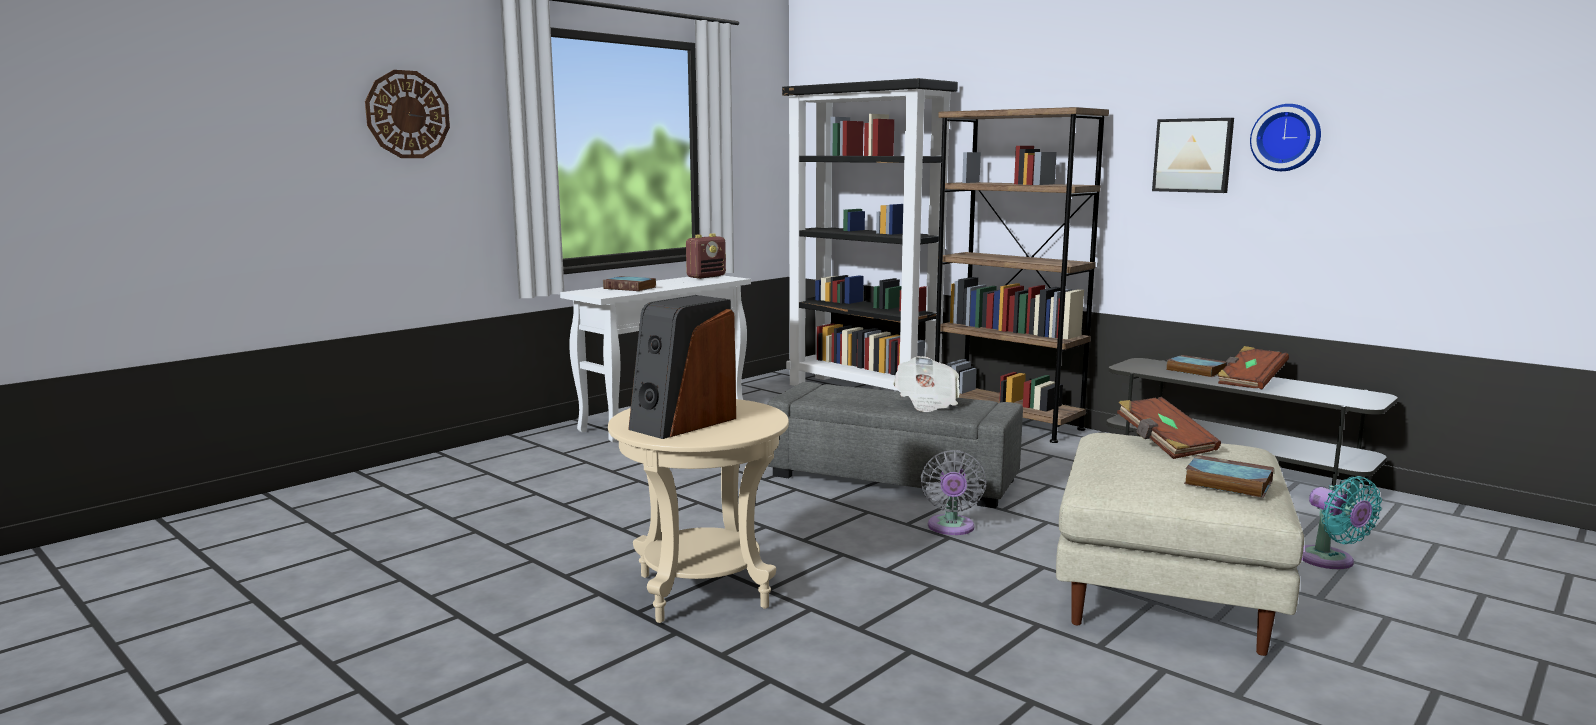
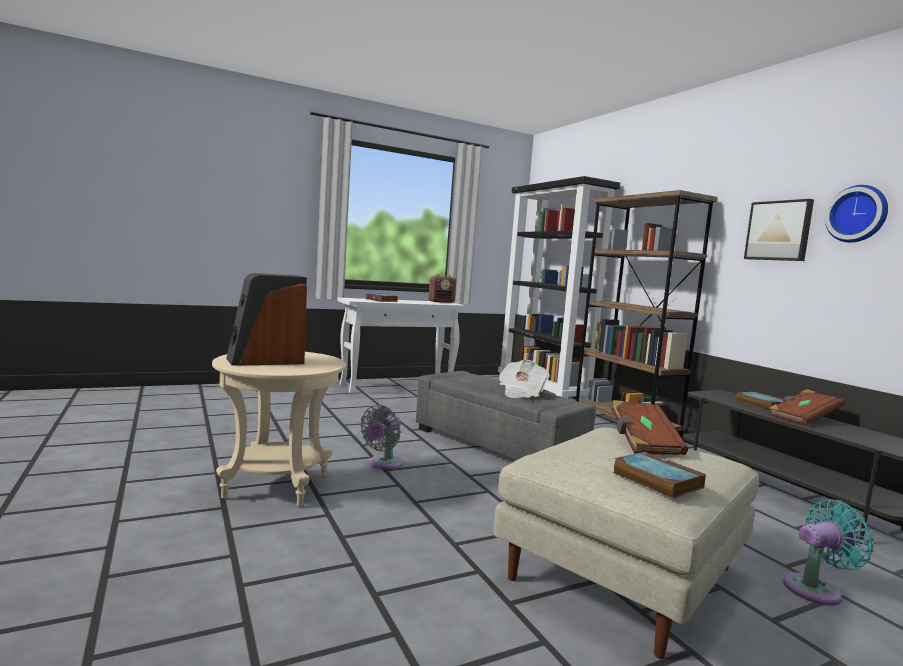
camera: 20 degrees right, 5 degrees down
wall clock [365,70,450,158] -> none
grey fan [921,450,986,535] -> grey fan moved to [360,405,403,470]
turquoise fan [1302,476,1382,569] -> turquoise fan turned 105 degrees counterclockwise [783,499,874,606]

